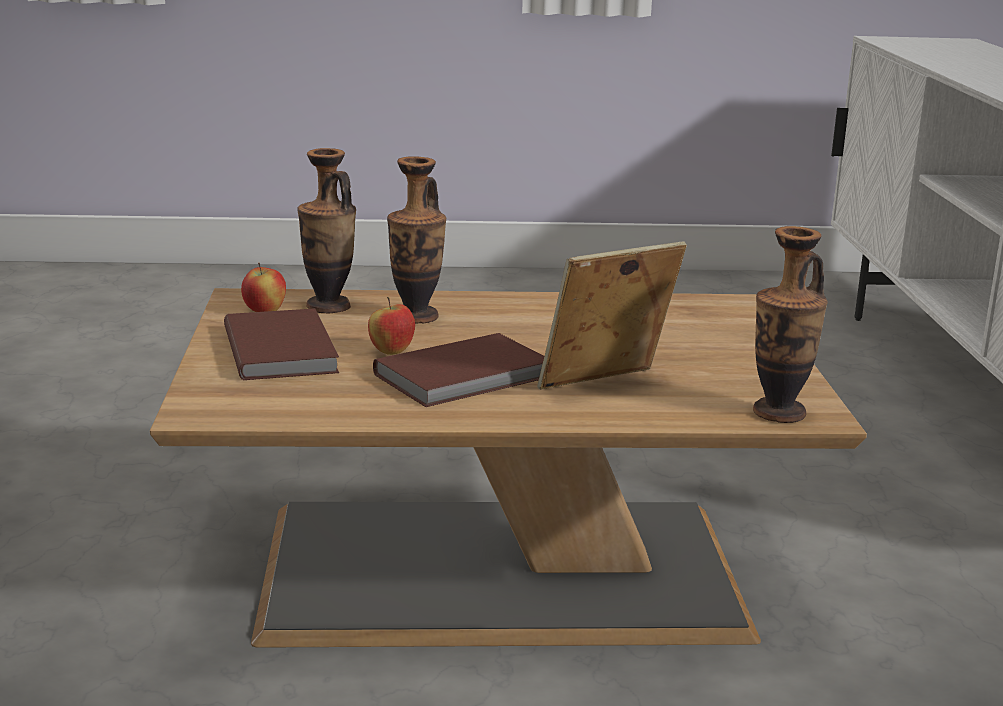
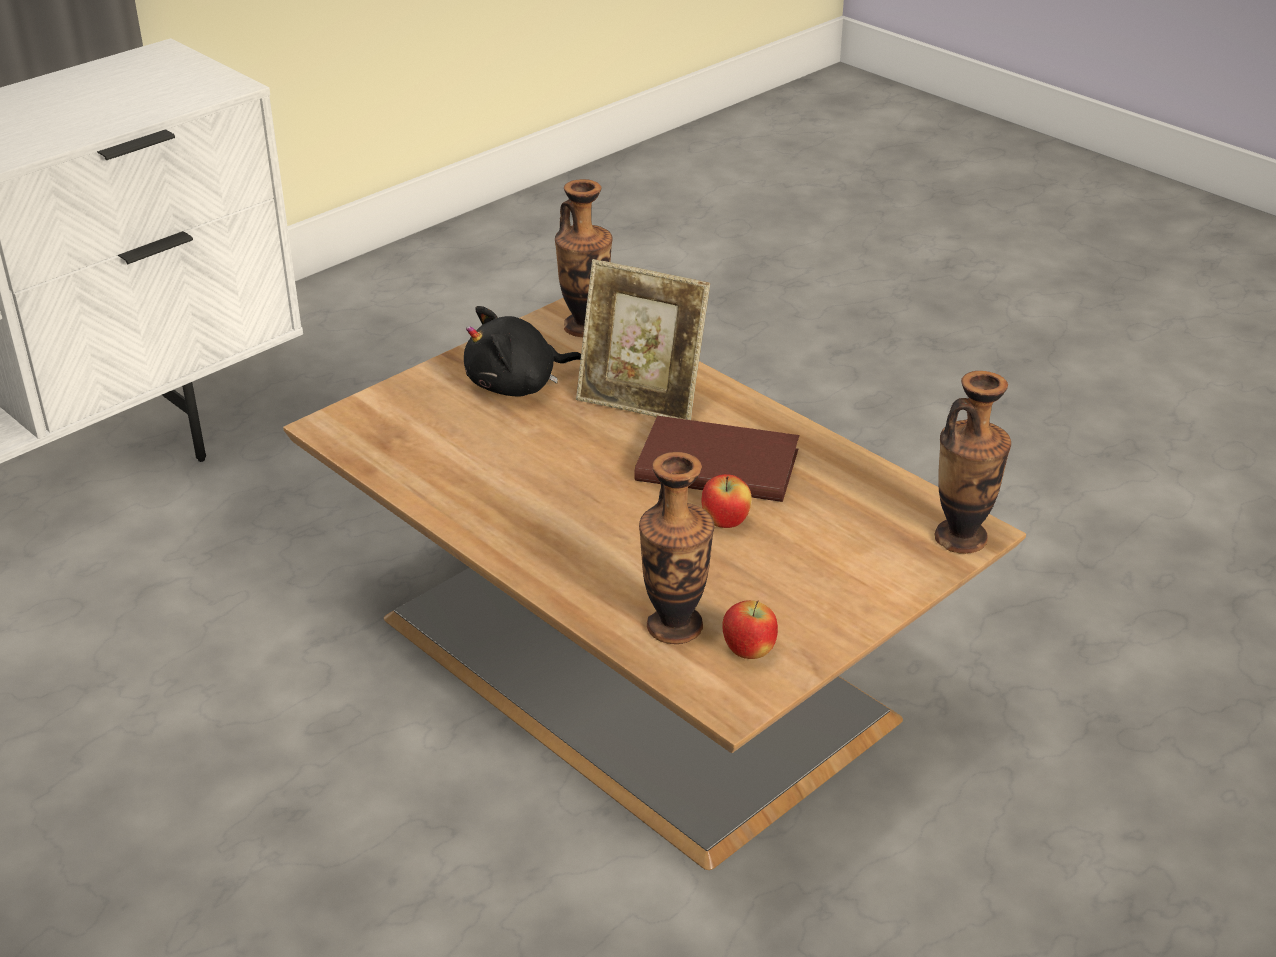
camera: 130 degrees left, 15 degrees up
brown book [224,308,339,380] -> none
vase [387,156,446,324] -> vase moved to [934,371,1011,554]
none -> black plush toy [464,306,581,397]

